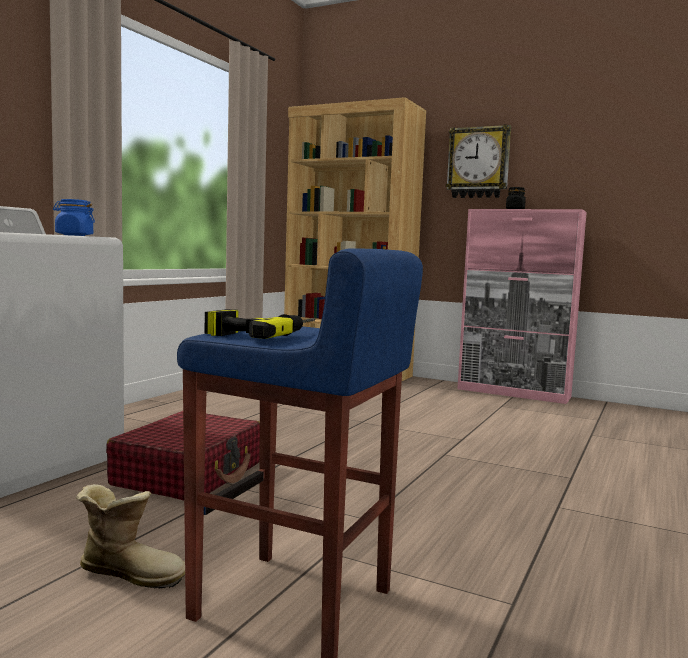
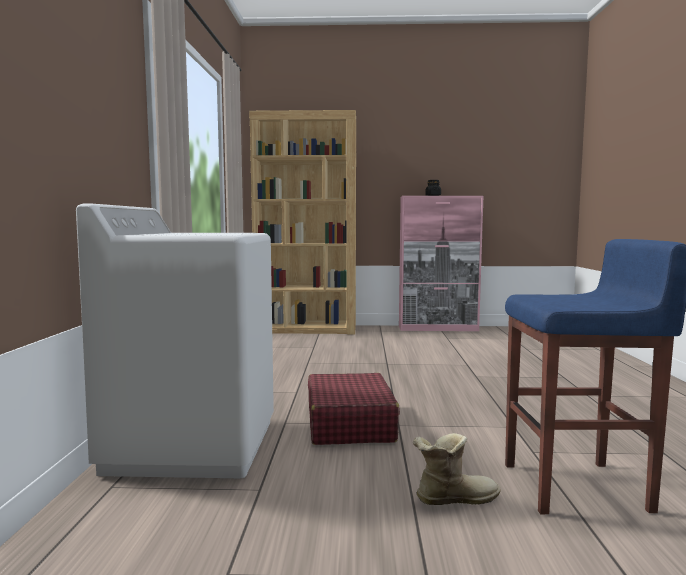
camera: 25 degrees left, 0 degrees up
blue jar [53,199,95,236] -> none
power drill [205,309,316,339] -> none
wall clock [446,124,511,198] -> none

